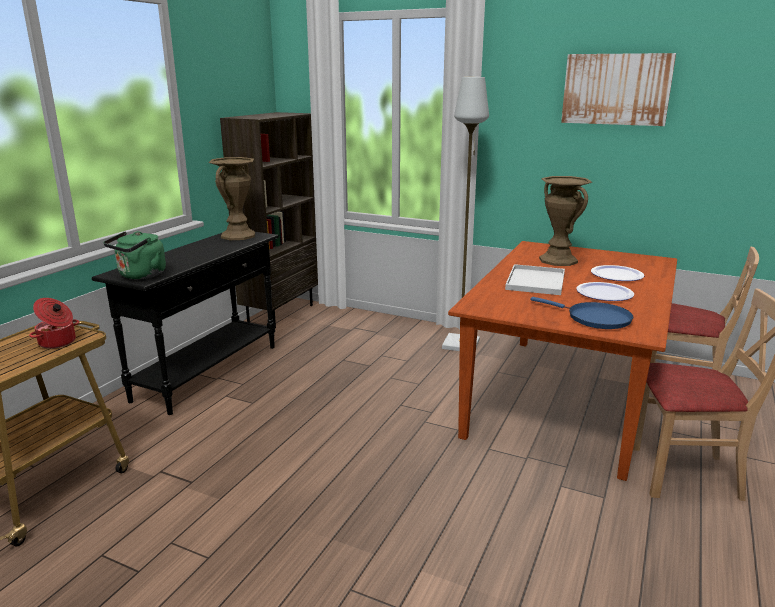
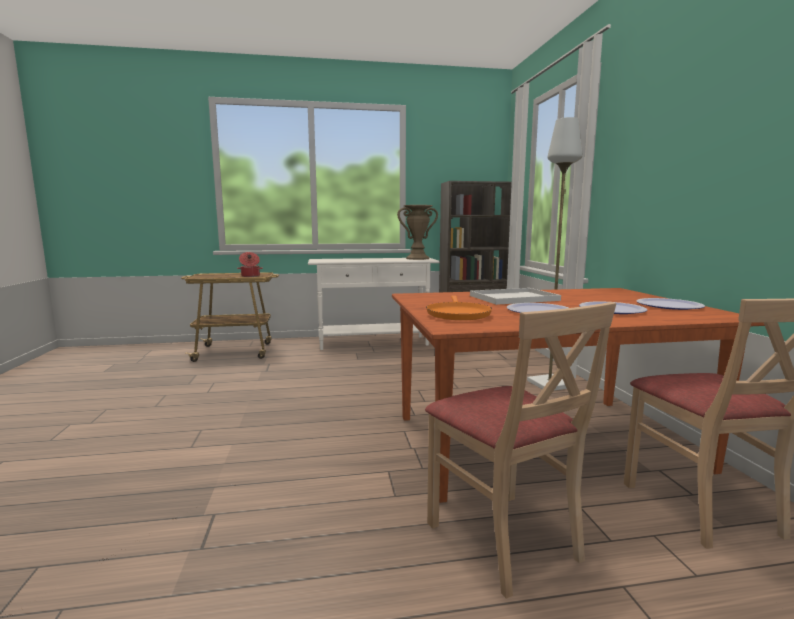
camera: 55 degrees right, 10 degrees down
black console table [92,232,279,415] -> white console table [308,258,439,350]
green kettle [103,231,166,279] -> none
blue frying pan [530,297,633,329] -> orange frying pan [426,295,492,320]
brown vase [539,176,592,266] -> none
picture [561,53,676,126] -> none
none -> plate [636,298,705,310]

